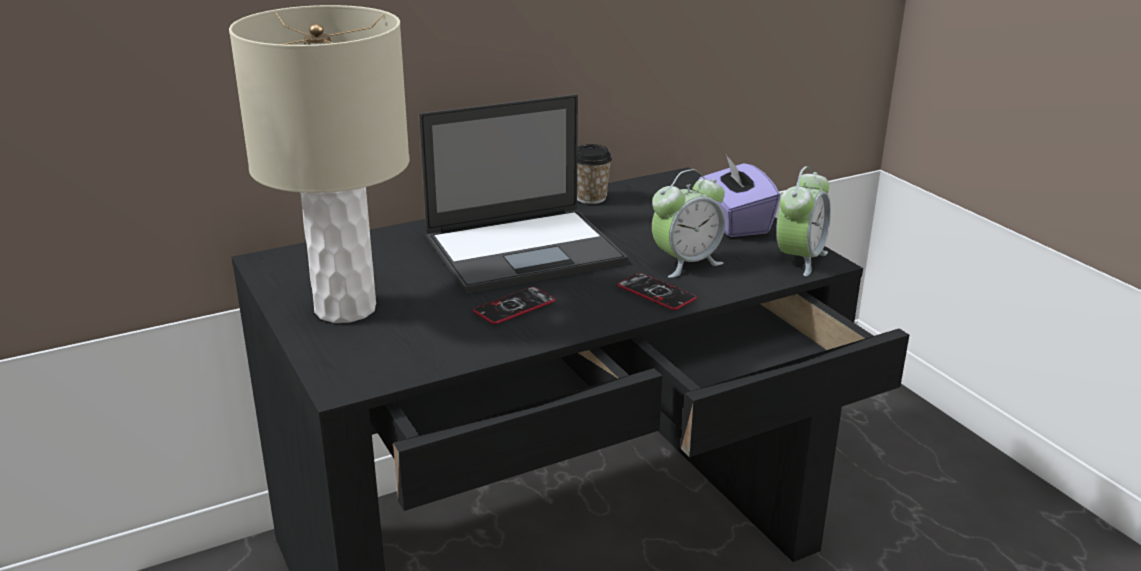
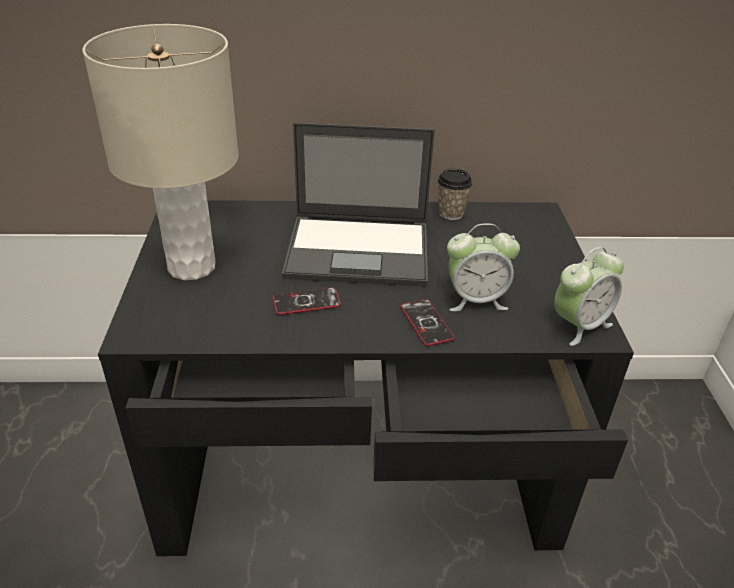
camera: 25 degrees right, 10 degrees up
purple tissue box [699,155,780,237] -> none

